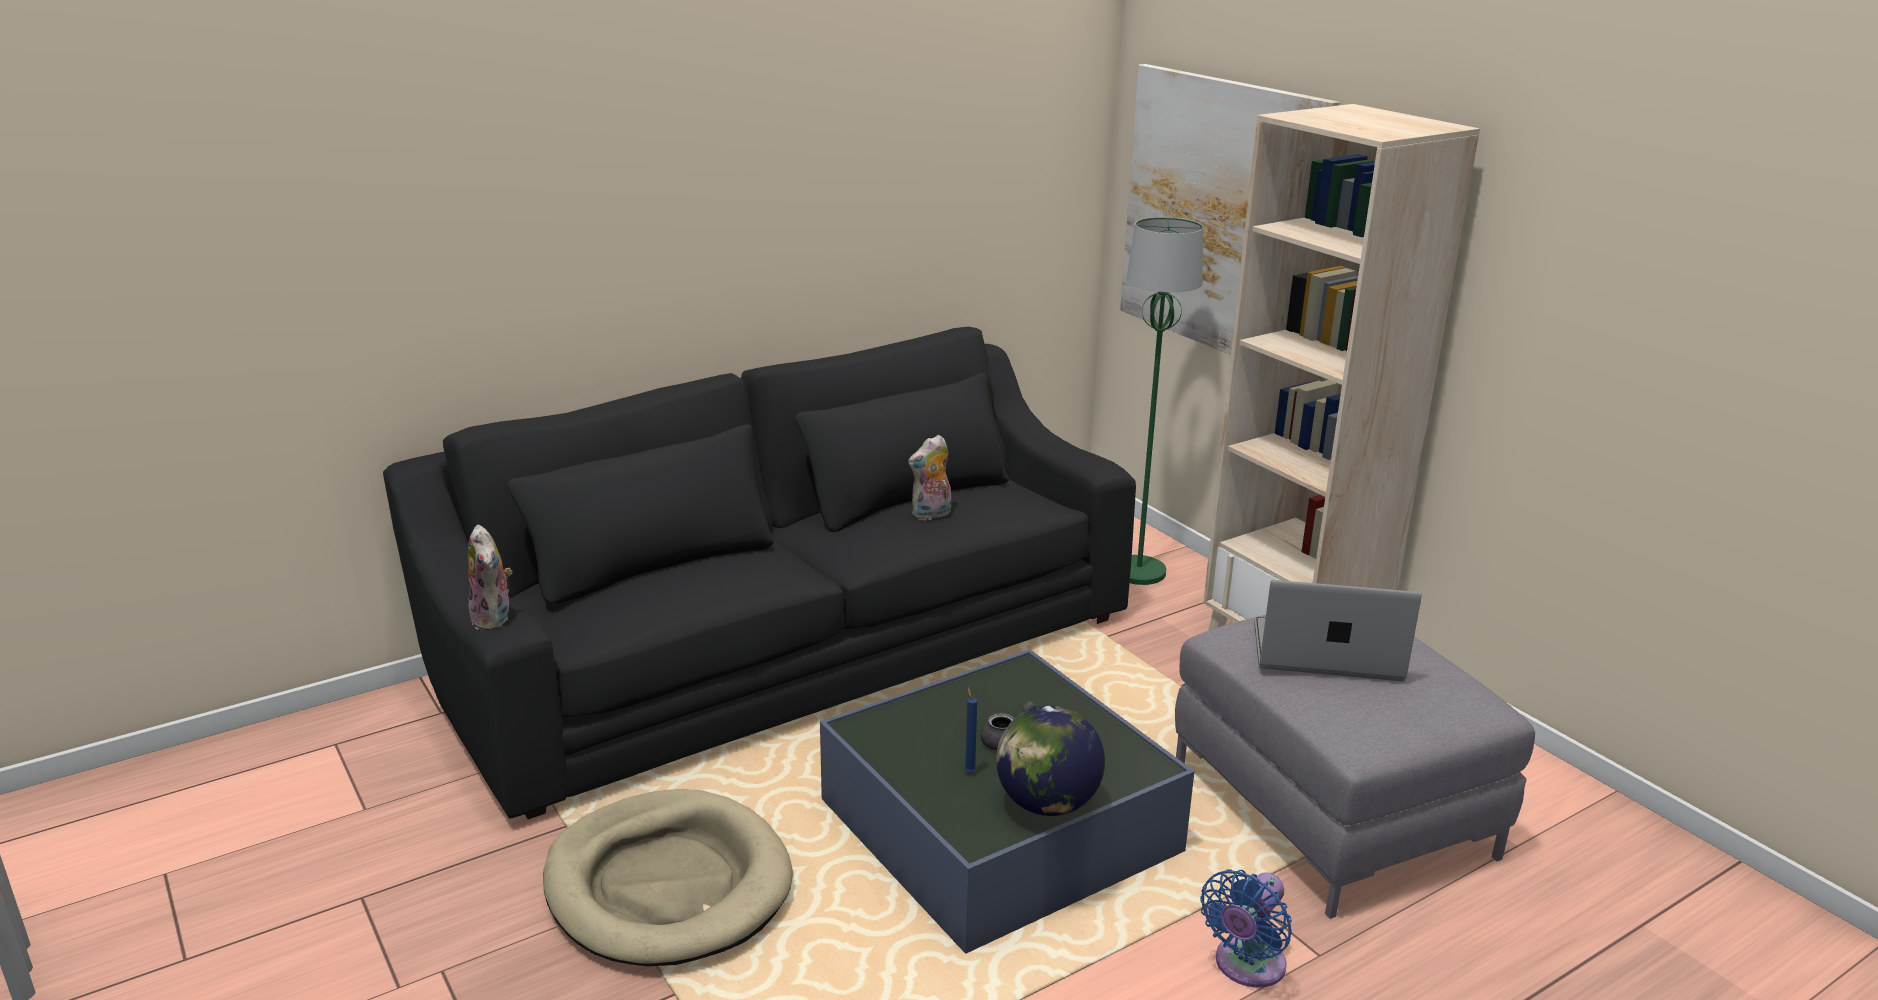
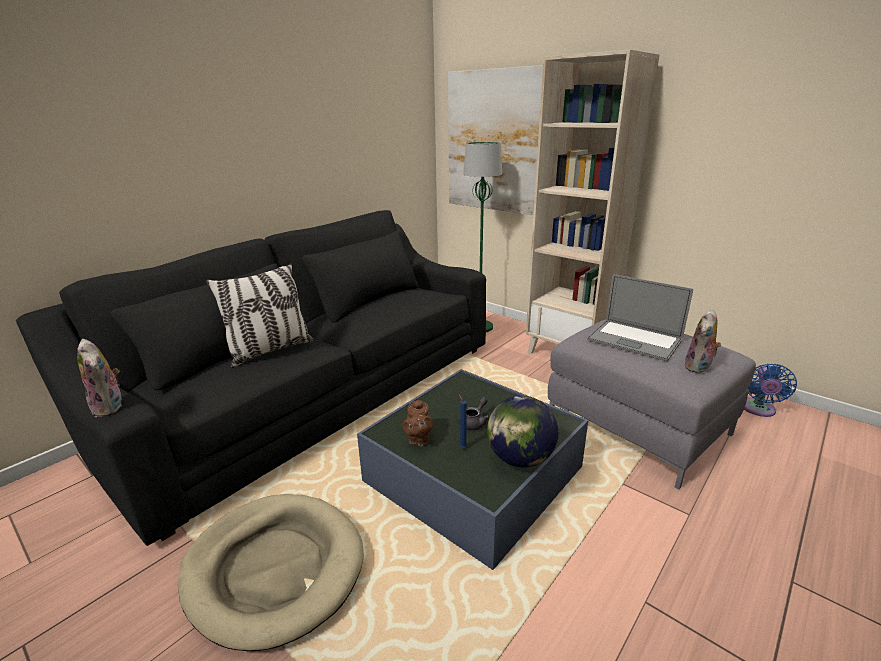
camera: 15 degrees left, 0 degrees up
plush toy [908,435,951,520] -> plush toy moved to [684,309,721,373]
blue fan [1200,869,1292,988] -> blue fan moved to [744,363,797,417]
laptop [1254,580,1421,682] -> laptop turned 135 degrees counterclockwise [587,274,693,361]
none -> pillow [206,264,313,368]
none -> brown teapot [403,397,433,446]

